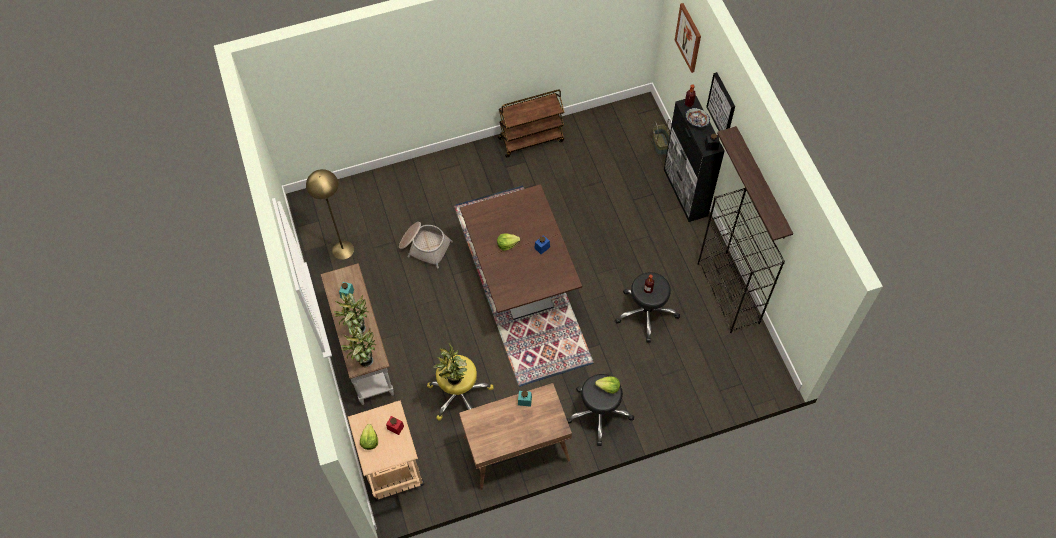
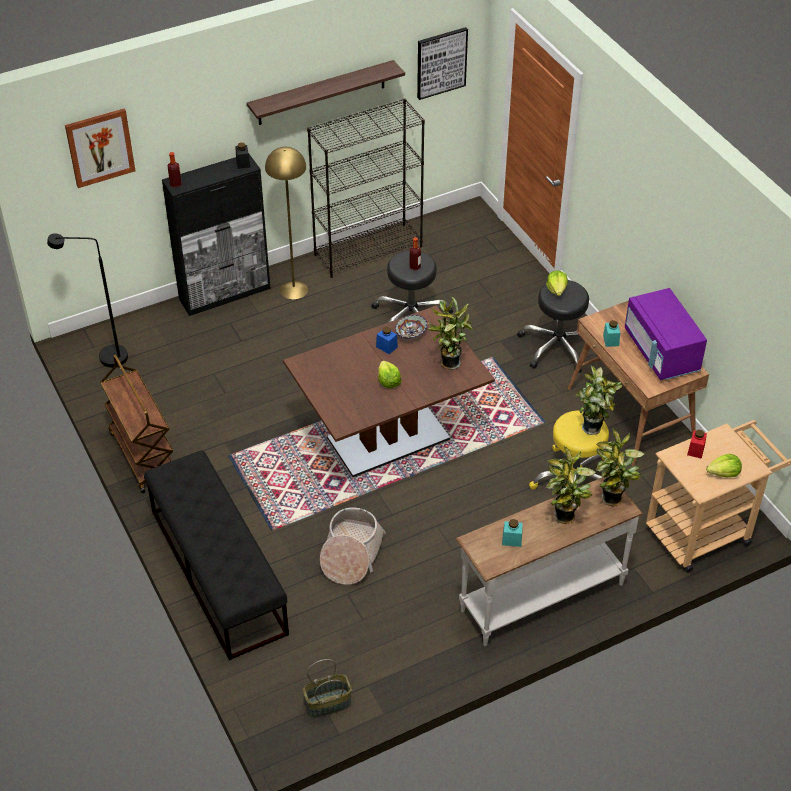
camera: 100 degrees left, 15 degrees down
yellow floor lamp [306,169,354,260] -> yellow floor lamp moved to [265,147,308,299]
basket [652,119,672,155] -> basket moved to [303,659,352,718]
bowl [685,108,710,127] -> bowl moved to [395,315,427,339]
picture [706,72,735,131] -> picture moved to [417,27,468,100]
none -> black floor lamp [47,233,128,368]
none -> black bench [144,450,289,660]
none -> potted plant [428,296,473,370]
none -> purple microwave [625,288,707,380]

